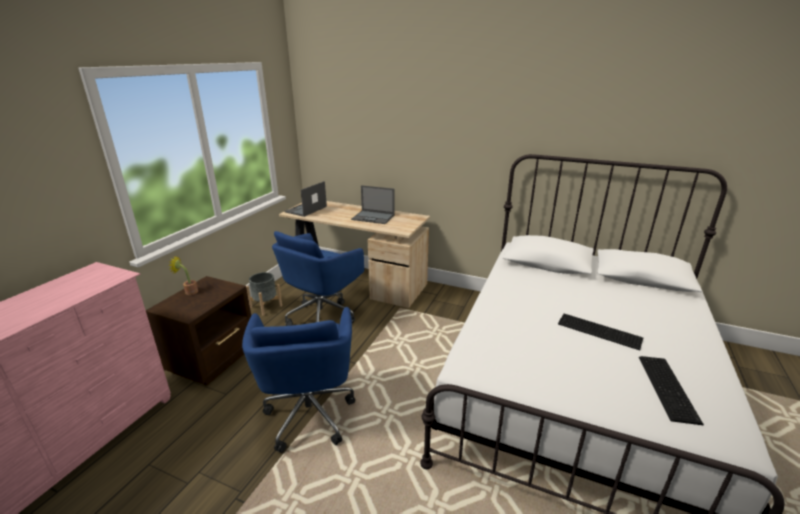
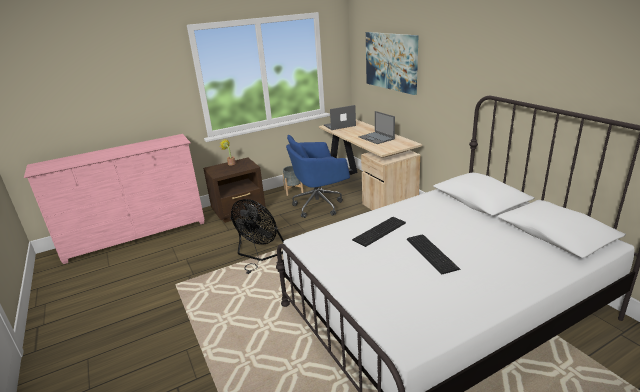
camera: 40 degrees right, 0 degrees up
blue office chair [242,307,355,453] -> black fan [230,199,284,274]
keyboard [639,356,704,425] -> keyboard moved to [352,217,406,247]
none -> picture [366,32,419,95]

